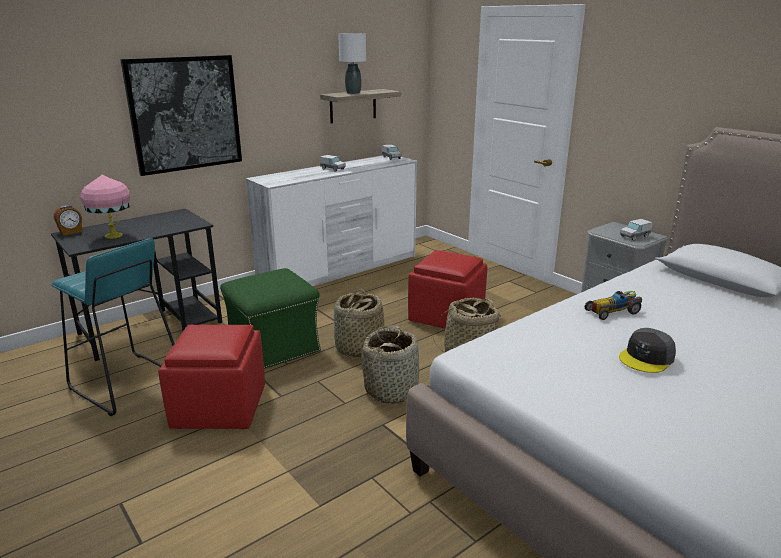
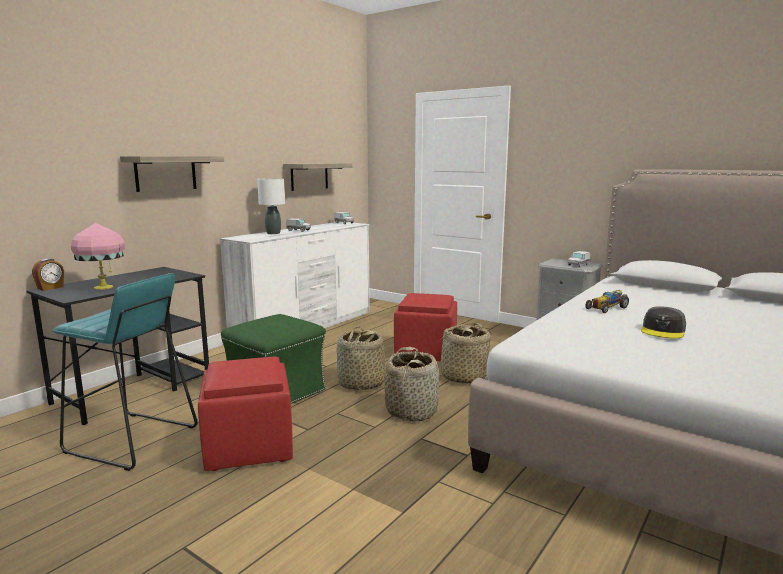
camera: 15 degrees left, 10 degrees down
picture [120,55,242,176] -> shelf [120,156,224,192]
white table lamp [338,33,366,94] -> white table lamp moved to [257,178,285,234]

